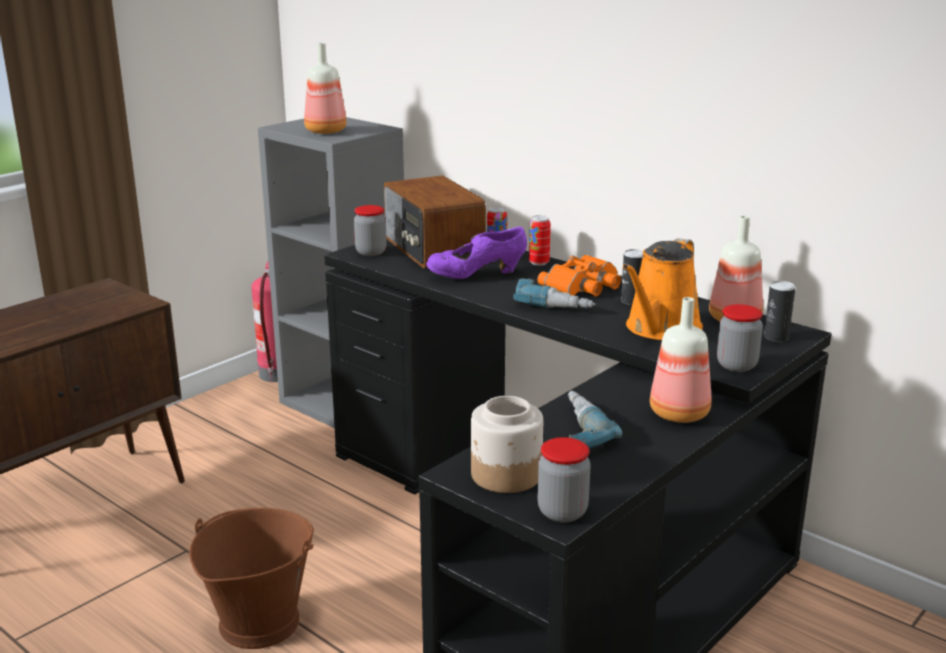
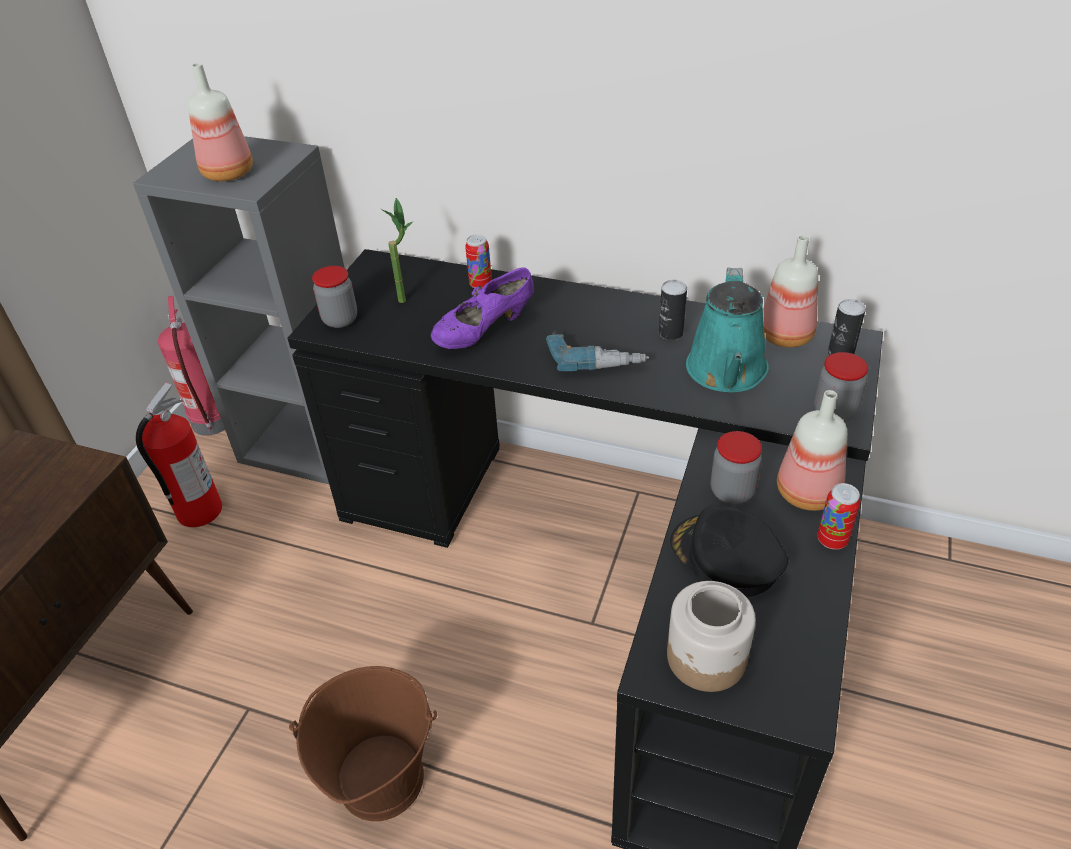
camera: 20 degrees left, 20 degrees up
radio [384,176,486,268] -> potted plant [381,198,413,303]
can [529,215,551,266] -> can moved to [817,483,860,550]
orange binoculars [537,254,621,296] -> none
jar [538,437,591,522] -> jar moved to [711,431,762,504]
power drill [568,391,622,448] -> black cap [670,505,788,597]
orange watering can [623,238,703,340] -> turquoise watering can [686,268,769,393]
none -> fire extinguisher [136,383,222,527]

